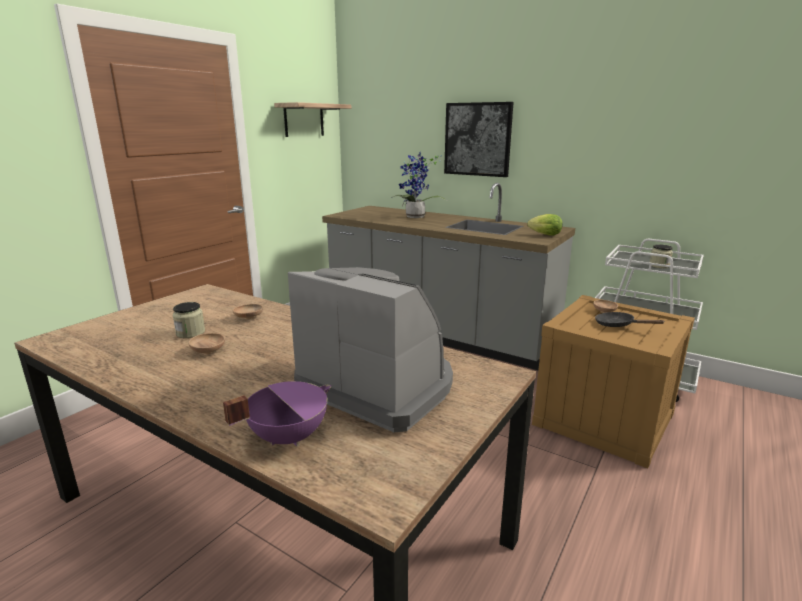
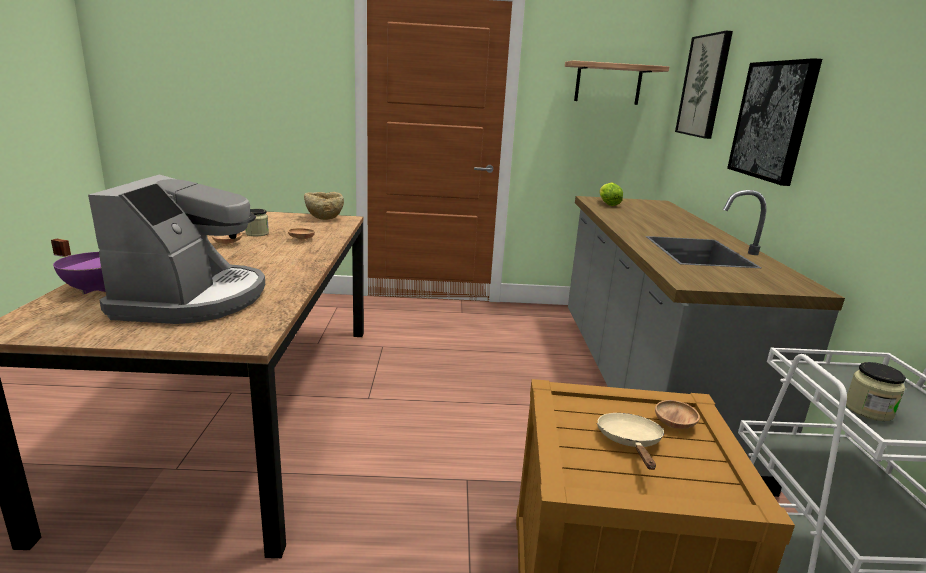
camera: 55 degrees right, 0 degrees up
potted plant [391,152,446,218] -> none
lettuce [527,214,563,236] -> lettuce moved to [599,183,623,206]
black frying pan [595,312,664,327] -> beige frying pan [597,413,664,470]
none -> beige bowl [304,192,344,220]
none -> picture [675,31,733,139]

